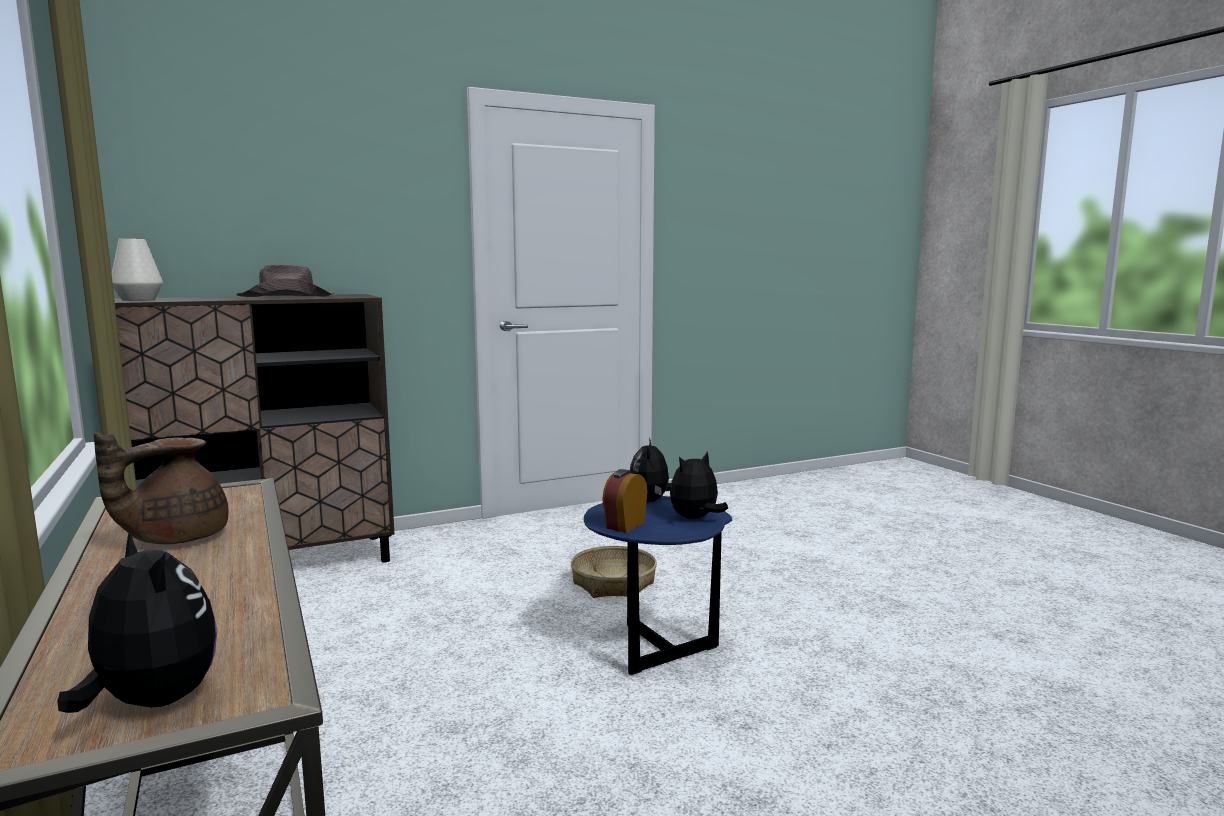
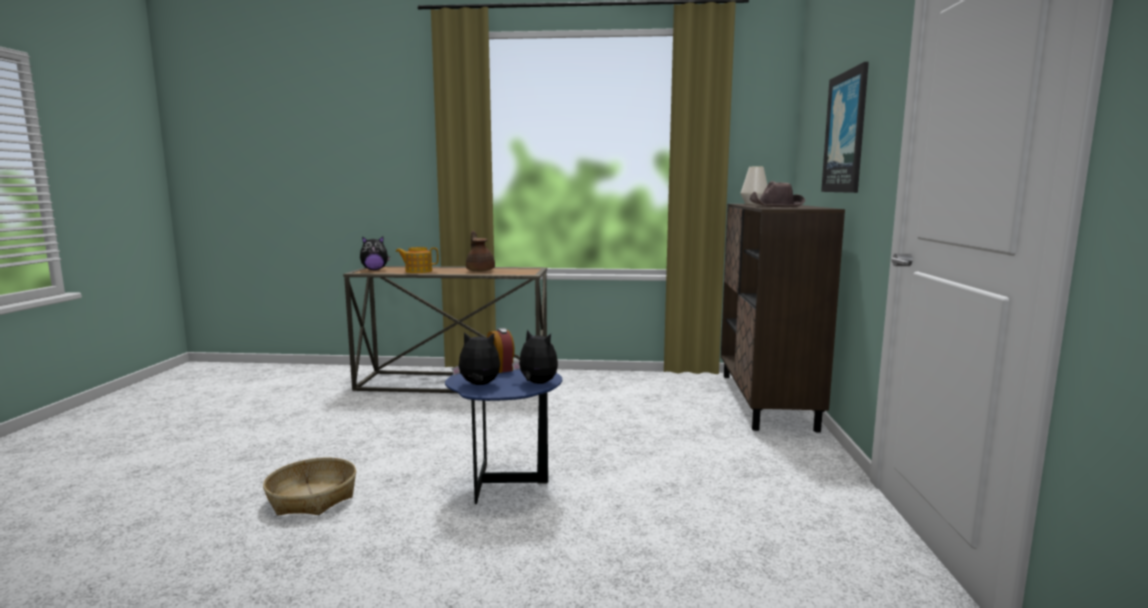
camera: 120 degrees right, 0 degrees up
basket [571,546,657,598] -> basket moved to [263,457,356,515]
plush toy [670,451,728,519] -> plush toy turned 75 degrees counterclockwise [452,332,500,385]
none -> teapot [396,247,439,273]
none -> picture [821,62,869,193]

